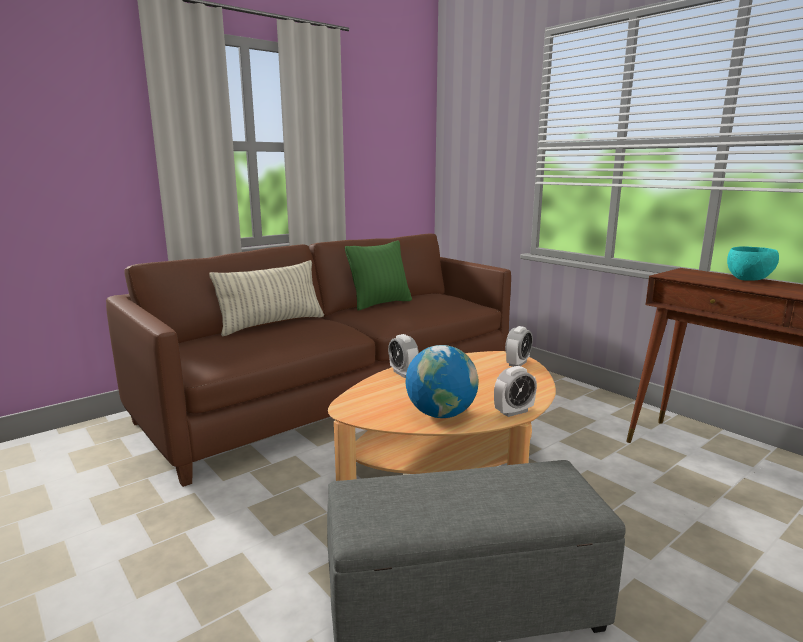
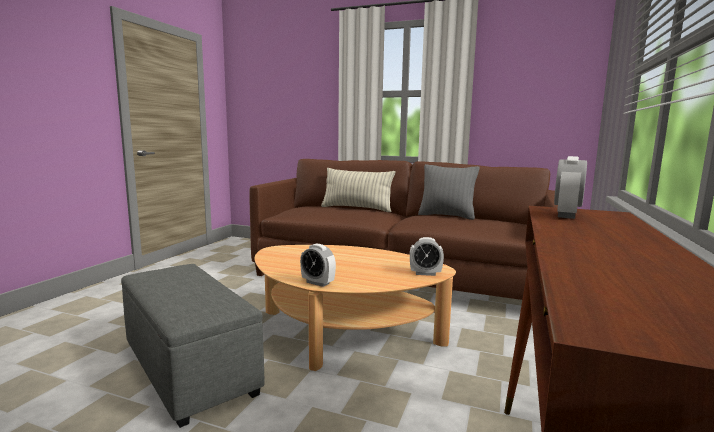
camera: 60 degrees right, 5 degrees down
green pillow [345,241,412,311] -> grey pillow [418,164,480,220]
alarm clock [388,334,419,378] -> alarm clock moved to [554,156,587,219]
globe [406,345,479,418] -> none
turquoise bowl [727,246,779,281] -> none

